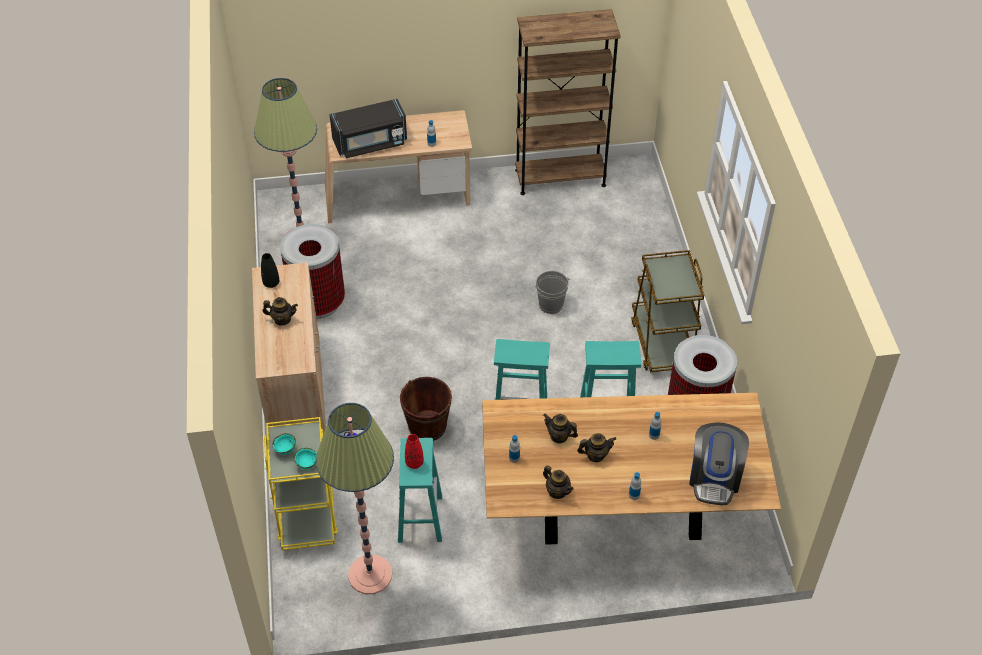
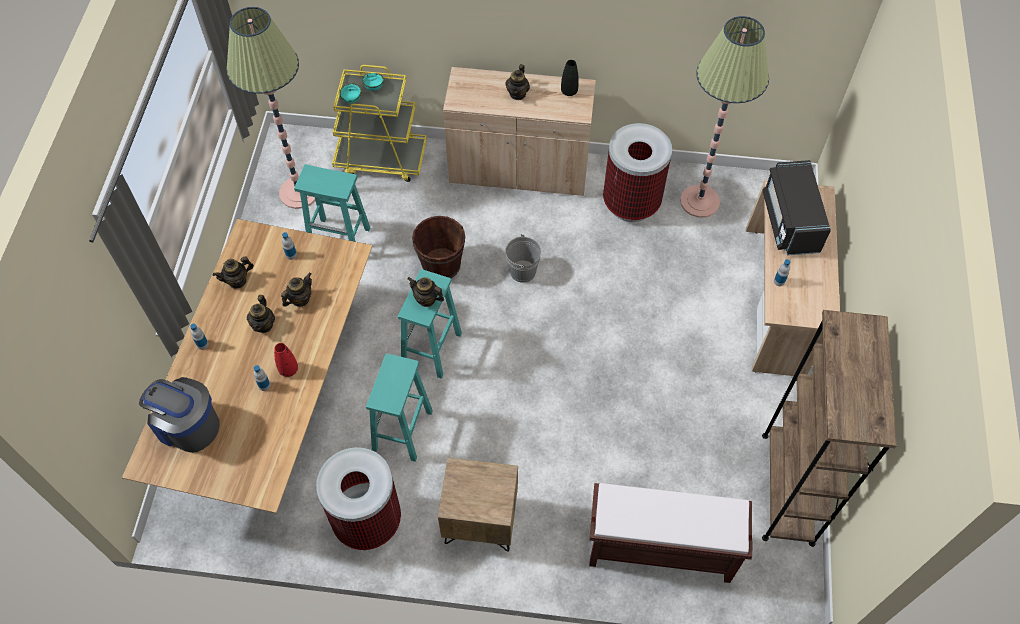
camera: 105 degrees right, 10 degrees up
red vase [405,434,424,469] -> red vase moved to [274,343,298,377]
grey bucket [535,271,571,314] -> grey bucket moved to [505,234,541,283]
brown cart [631,250,704,372] -> brown nightstand [438,458,518,551]
none -> teapot [407,277,444,307]
none -> brown bench [589,483,752,583]

